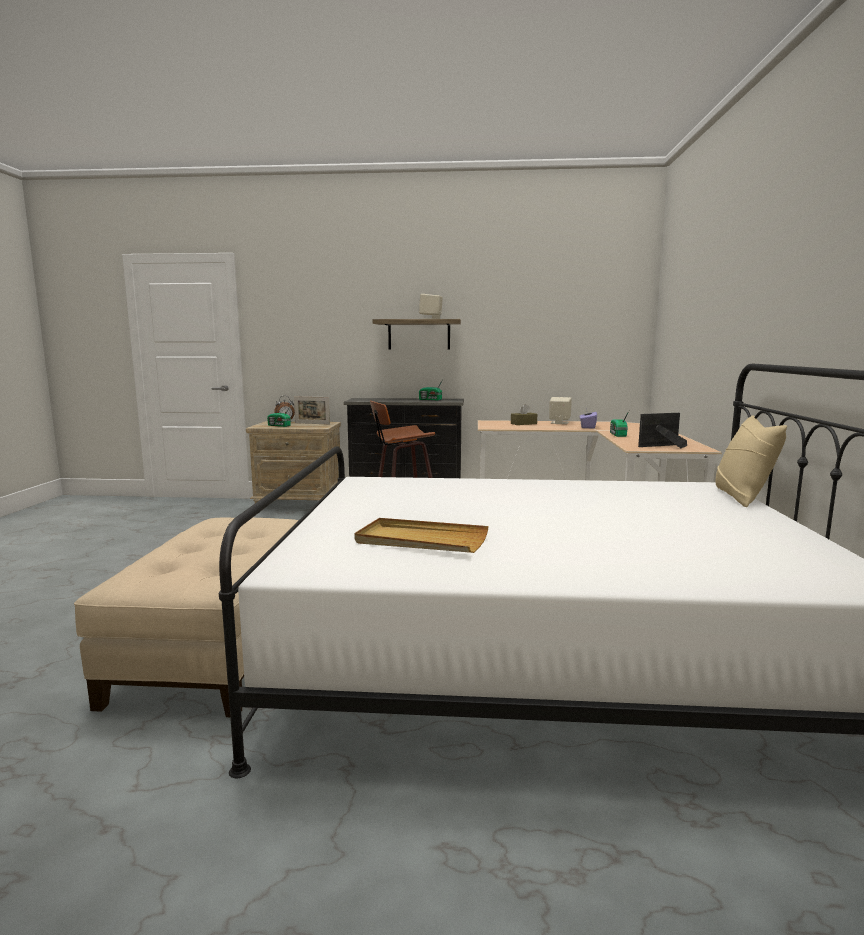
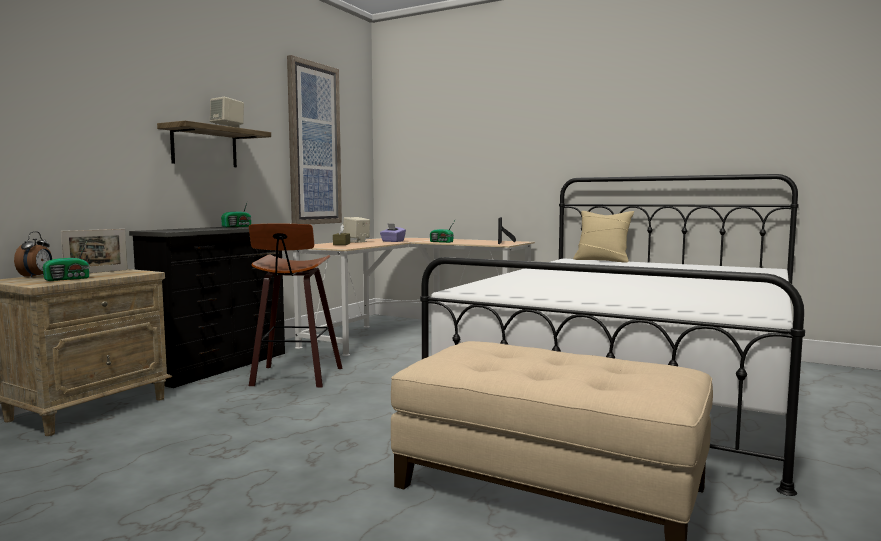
camera: 65 degrees left, 5 degrees down
beige tray [355,518,489,553] -> none
none -> picture [287,55,342,224]

